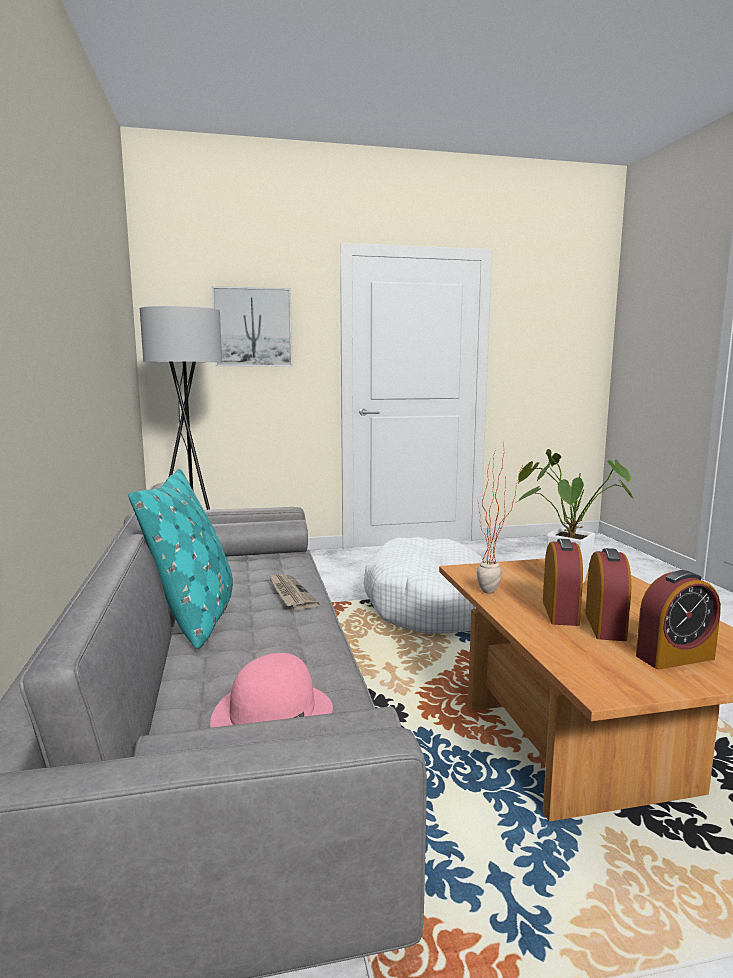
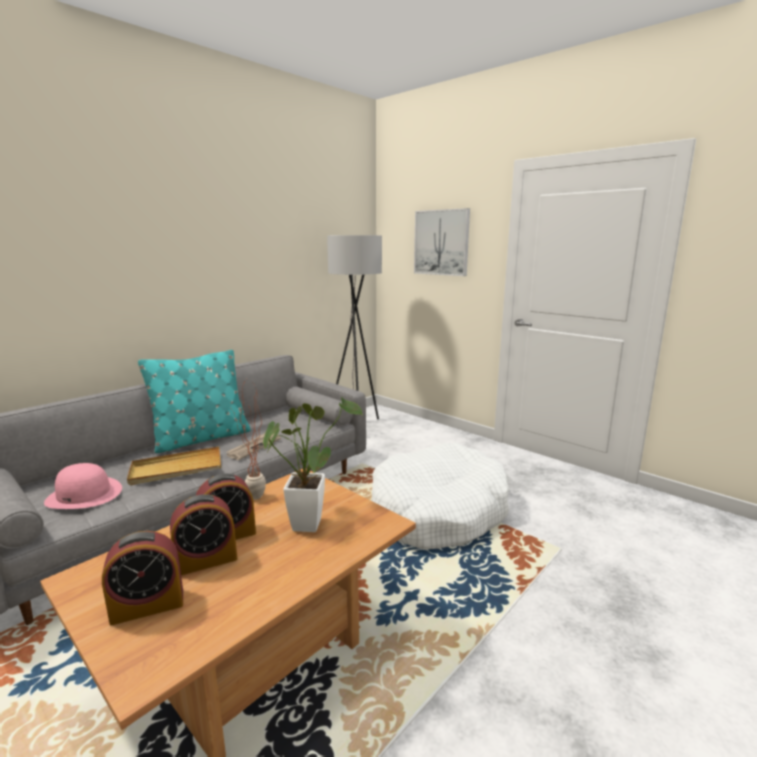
camera: 55 degrees right, 5 degrees up
alarm clock [636,570,721,669] -> alarm clock turned 60 degrees counterclockwise [102,531,183,625]
none -> beige tray [127,446,221,485]

